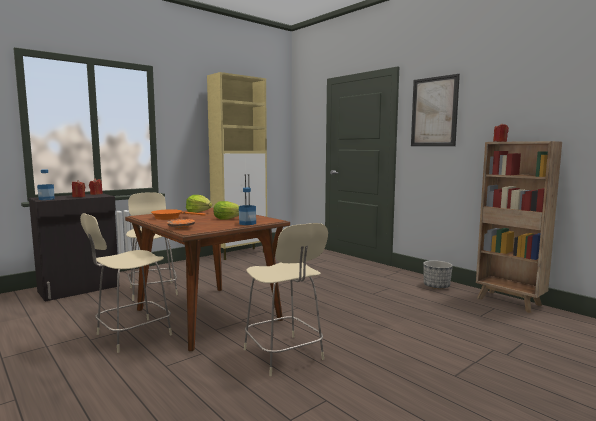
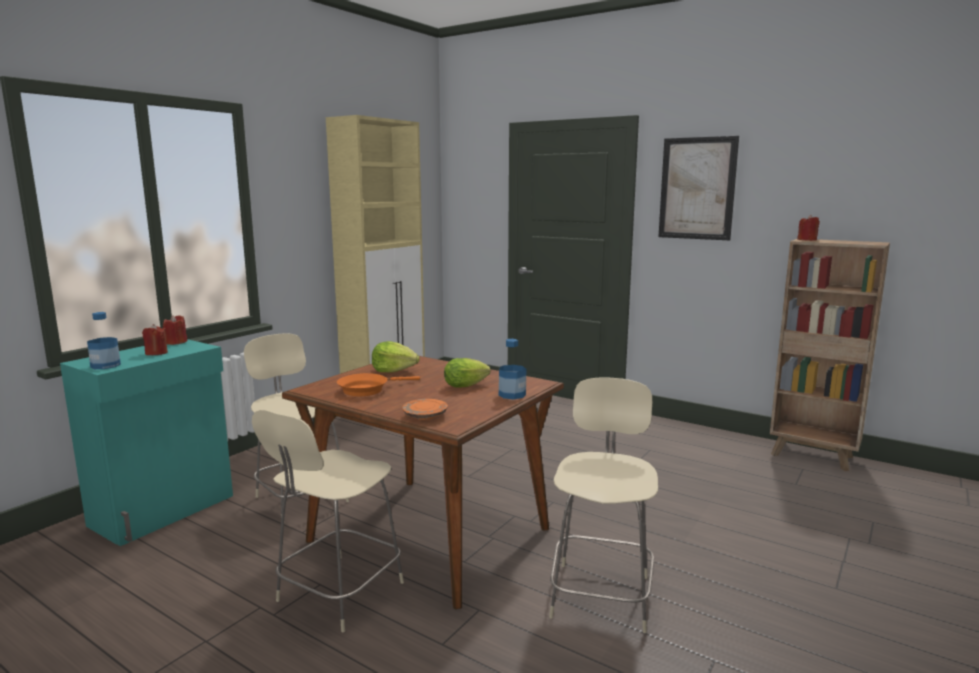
camera: 15 degrees left, 5 degrees up
black cabinet [29,193,118,302] -> turquoise cabinet [60,339,233,546]
beige chair [244,223,328,376] -> beige chair turned 120 degrees counterclockwise [549,377,658,633]
planter [423,260,453,289] -> none

